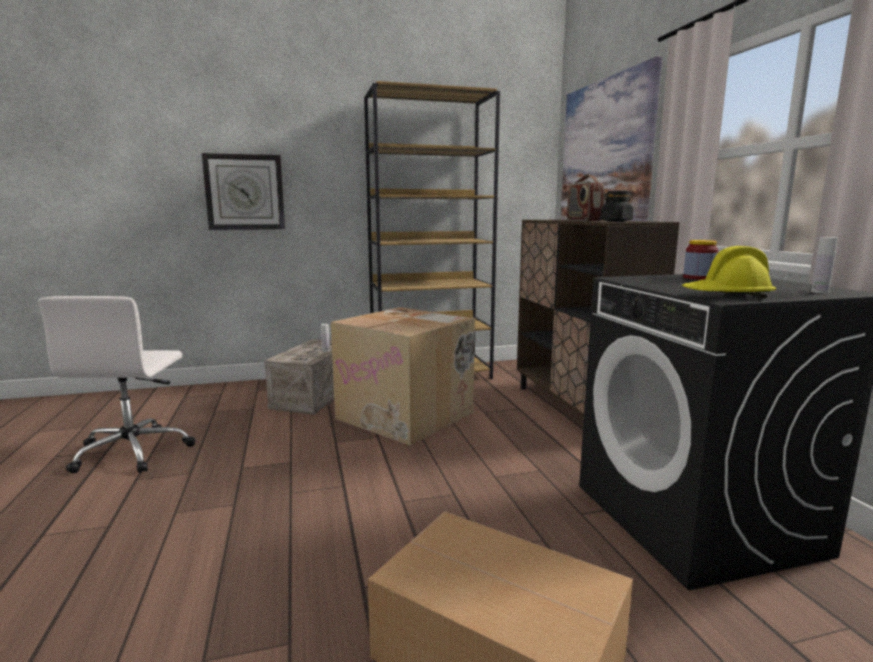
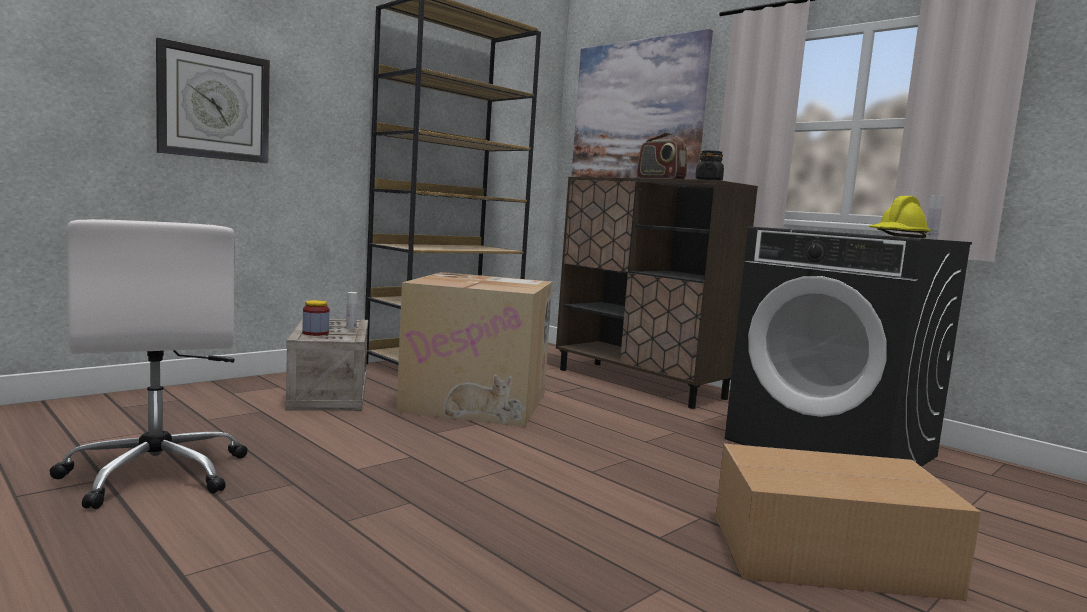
camera: 30 degrees left, 5 degrees down
jar [683,240,719,280] -> jar moved to [302,300,329,336]

